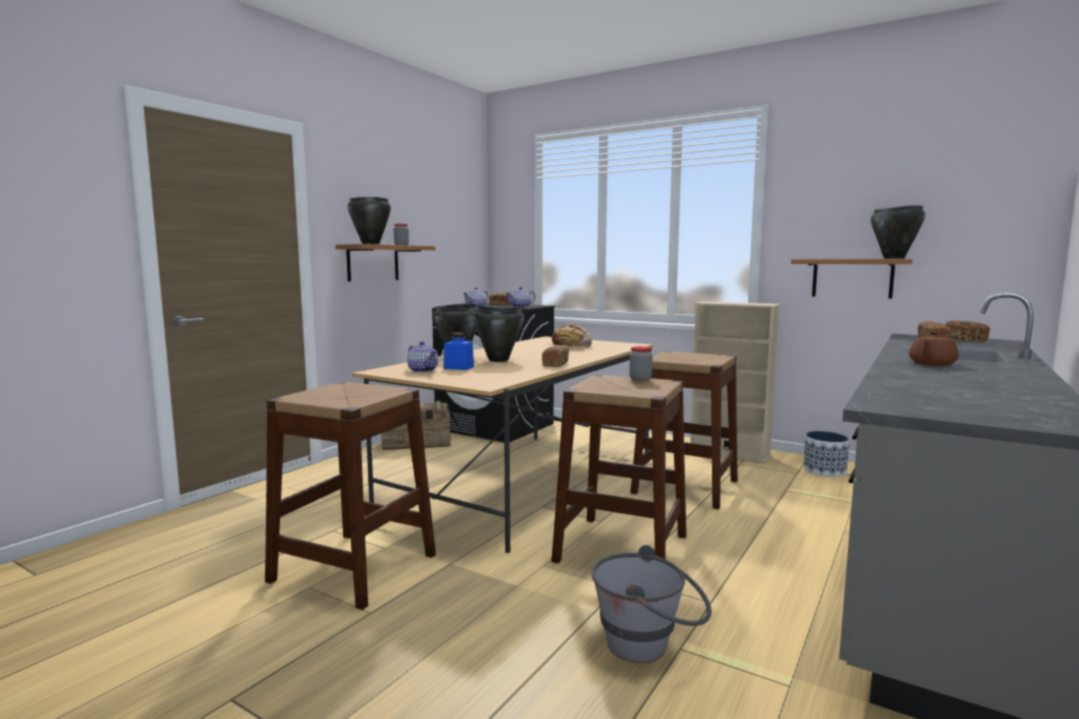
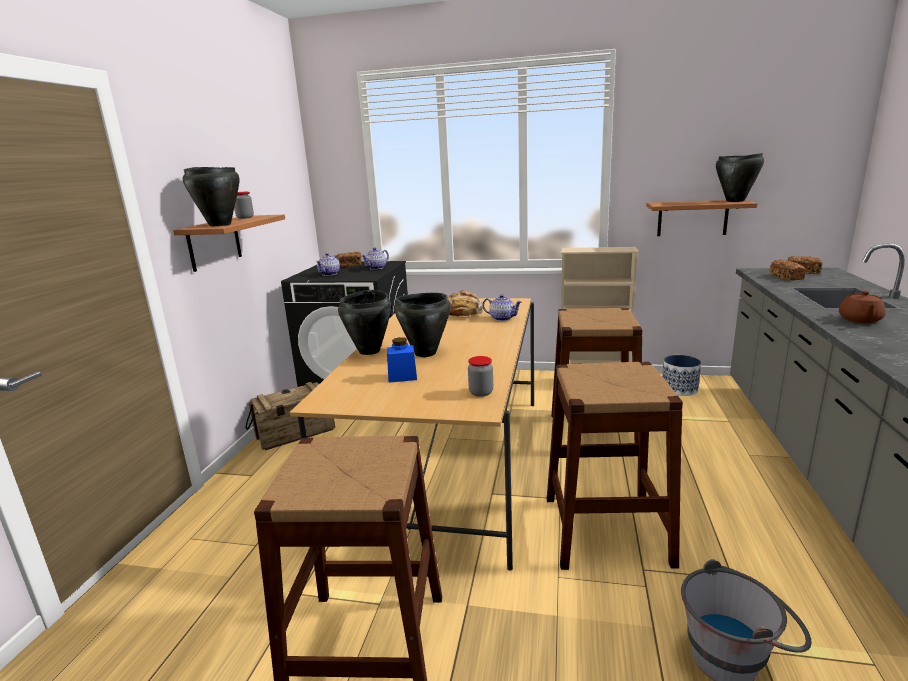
camera: 20 degrees left, 10 degrees up
teapot [407,341,438,373] -> teapot moved to [482,294,522,321]
bread [542,346,569,367] -> none
jar [629,346,653,381] -> jar moved to [468,356,493,397]

